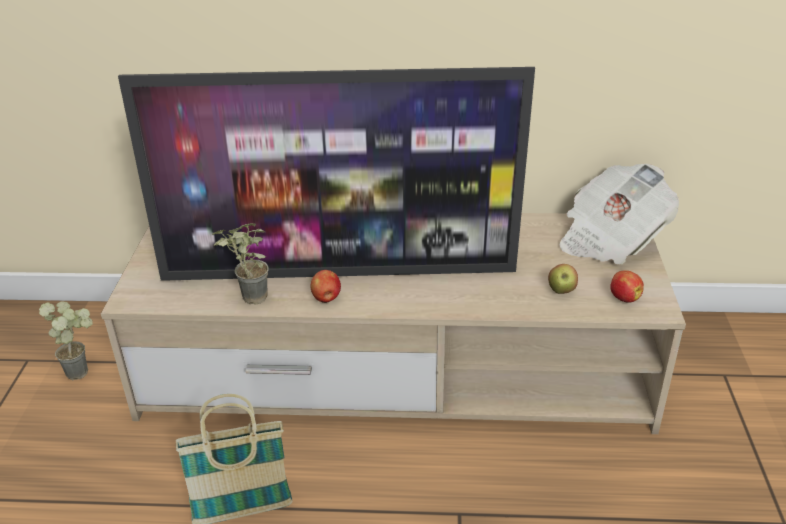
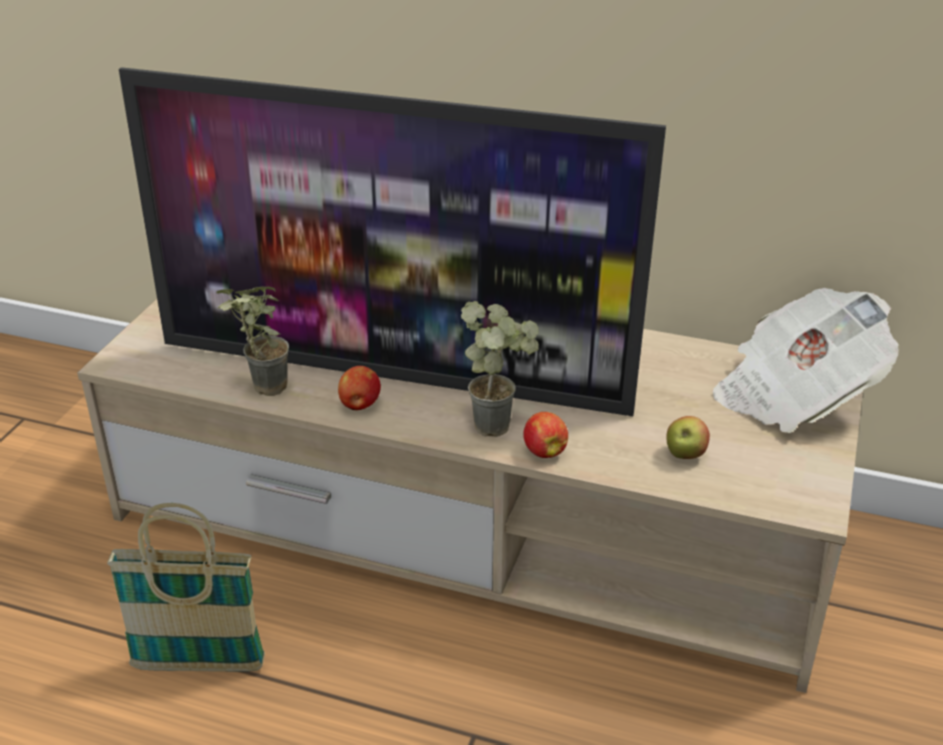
camera: 15 degrees right, 0 degrees up
potted plant [39,301,93,380] -> potted plant moved to [461,301,539,437]
apple [610,270,644,303] -> apple moved to [523,412,568,458]

